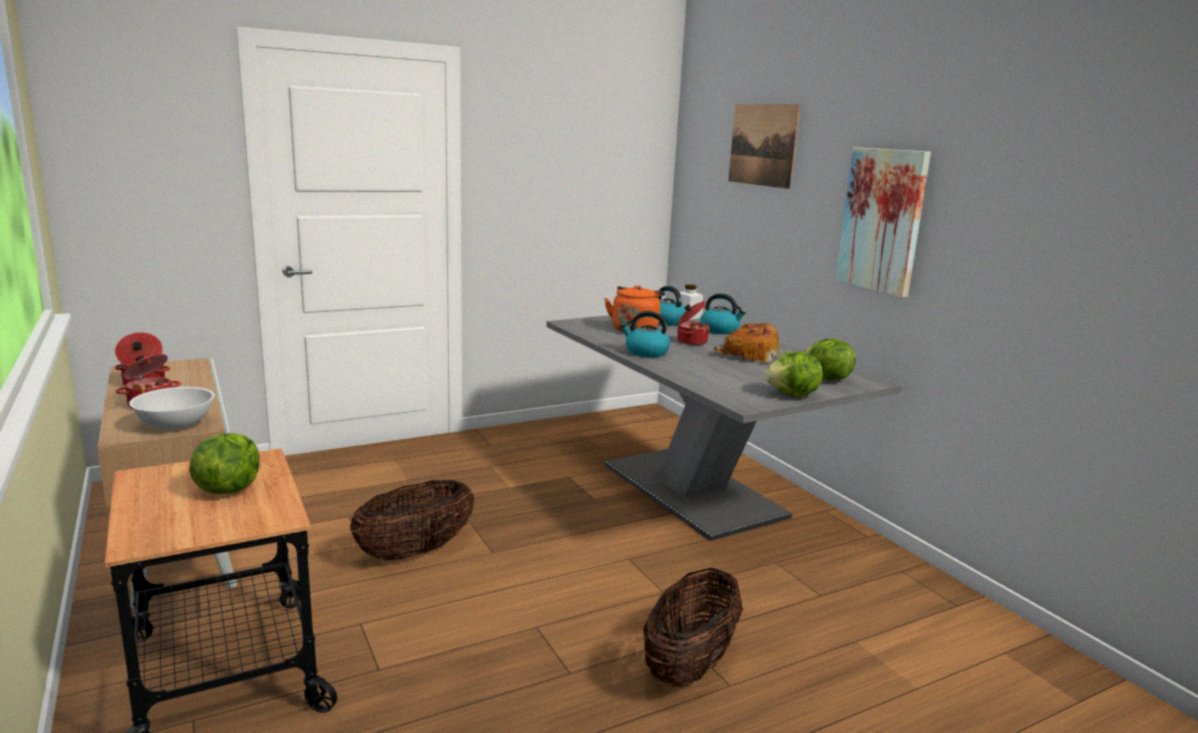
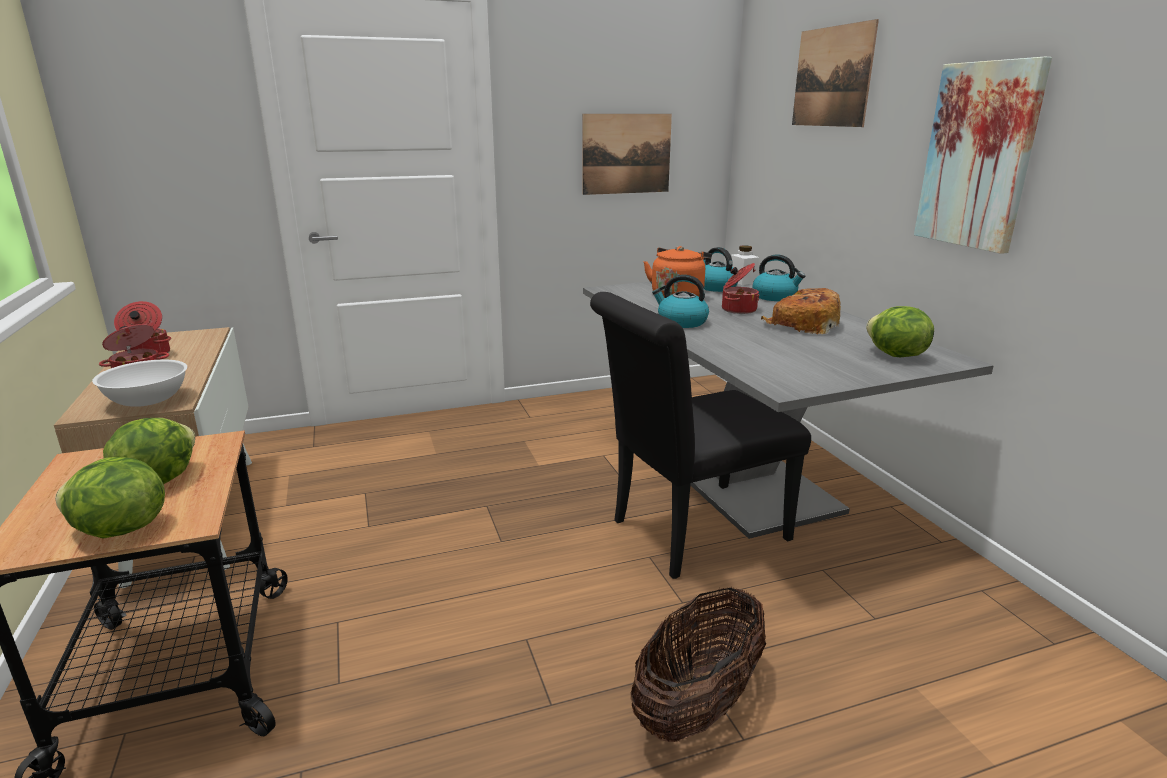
camera: 10 degrees right, 5 degrees up
basket [350,480,474,560] -> none
lettuce [764,351,823,397] -> lettuce moved to [55,457,165,539]
none -> picture [582,114,672,195]
none -> black chair [590,292,811,579]

